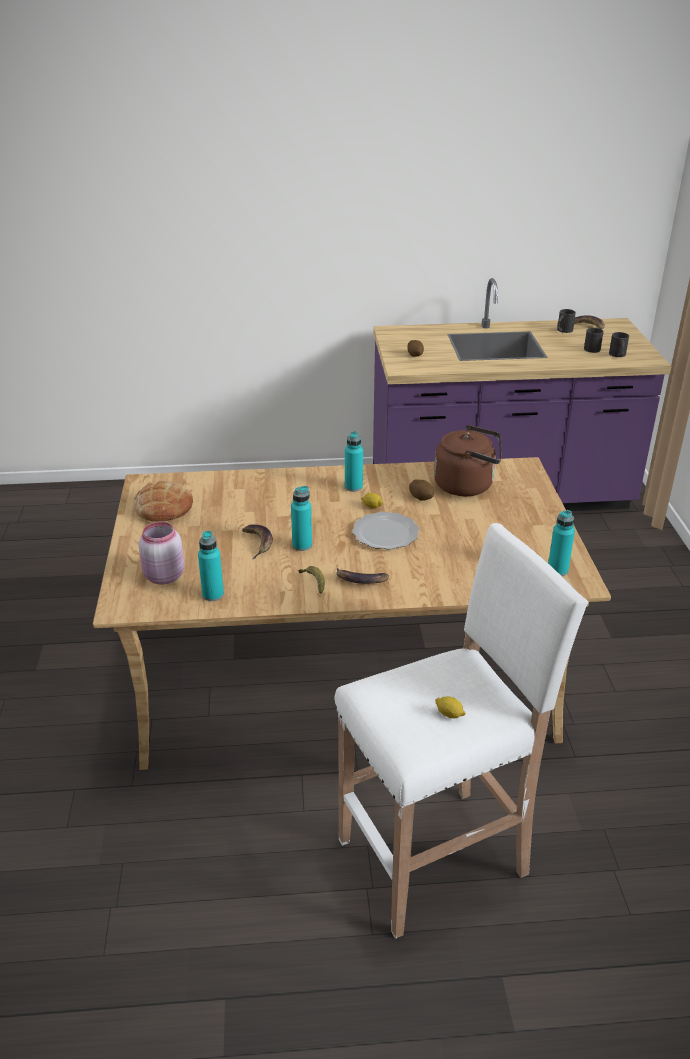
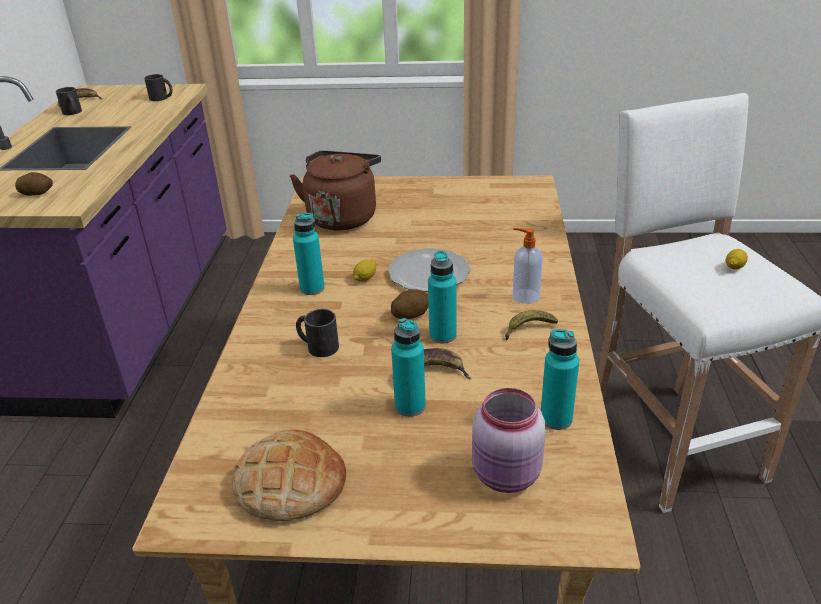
camera: 80 degrees left, 0 degrees up
banana [336,568,389,584] -> soap dispenser [513,228,543,304]
potato [409,479,434,501] -> potato moved to [391,289,429,319]
turquoise bottle [548,510,575,576] -> turquoise bottle moved to [391,318,426,417]
black mug [584,328,604,353] -> black mug moved to [296,309,339,357]

